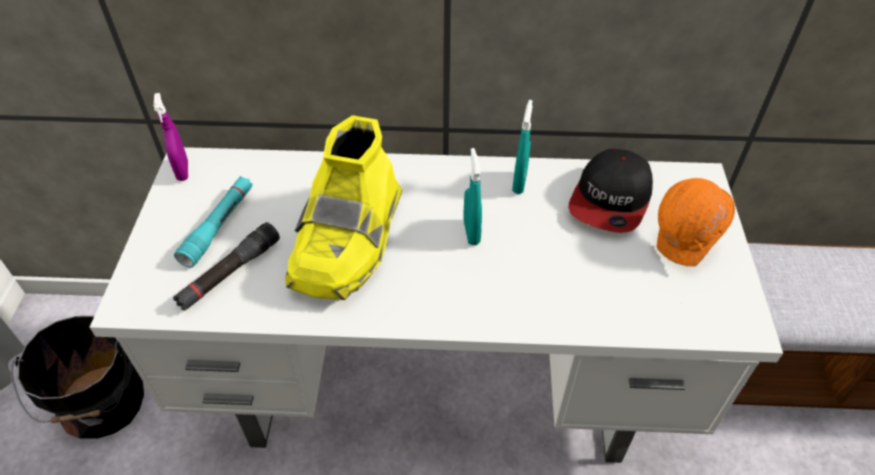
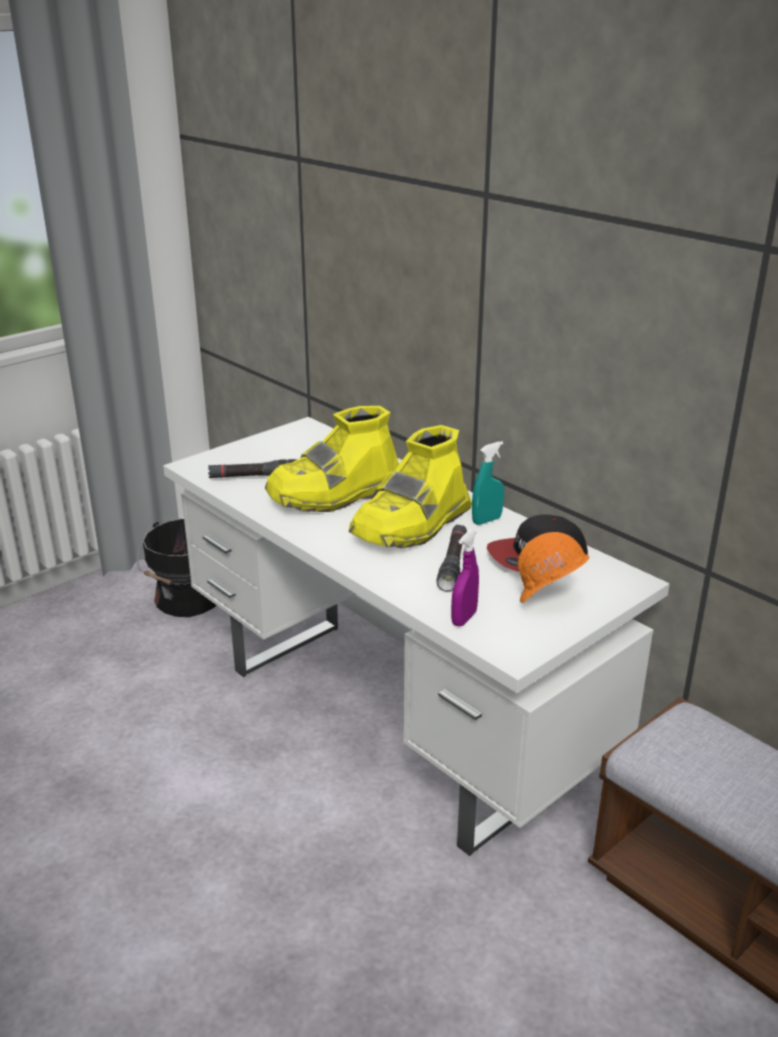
camera: 45 degrees right, 20 degrees down
purple spray bottle [154,93,188,181] -> purple spray bottle moved to [451,530,479,626]
turquoise flashlight [174,176,252,268] -> none
turquoise spray bottle [464,148,482,245] -> yellow boot [348,425,472,548]
none -> black flashlight [437,524,467,592]

